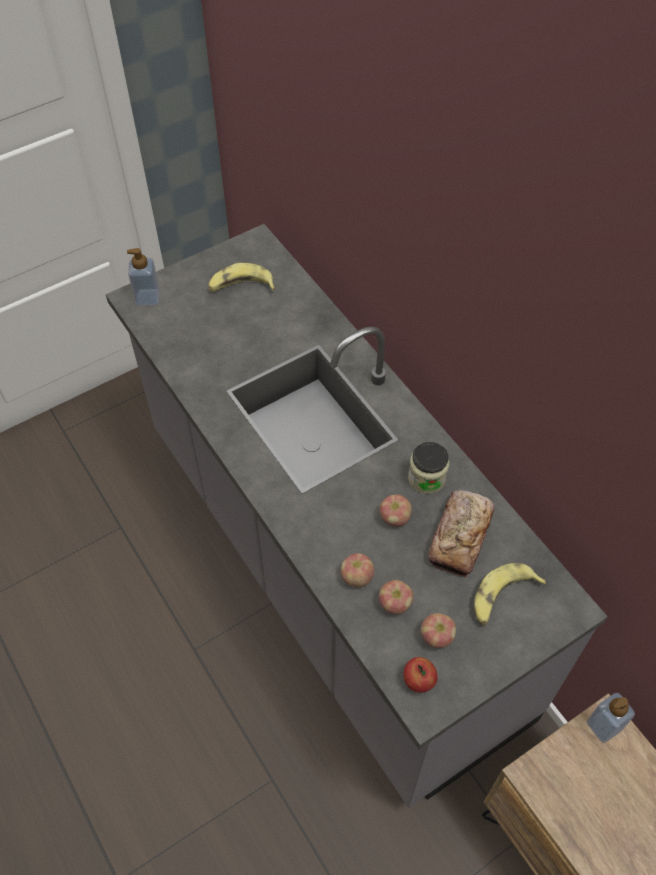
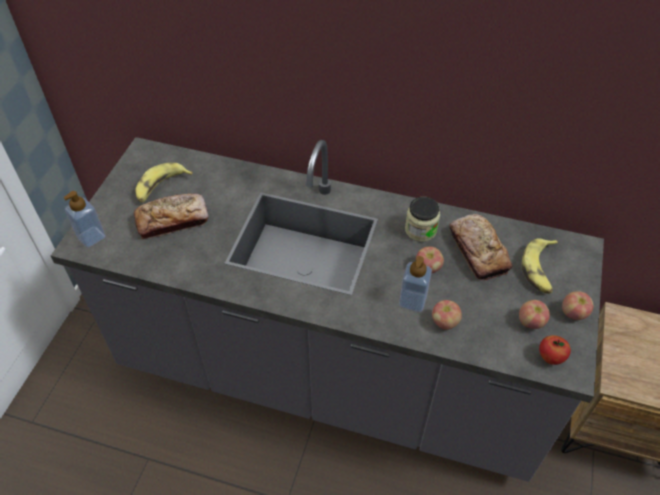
camera: 40 degrees left, 5 degrees down
apple [379,580,413,614] -> apple moved to [562,291,593,320]
soap dispenser [587,693,635,743] -> soap dispenser moved to [399,256,432,312]
none -> bread [134,193,208,239]

